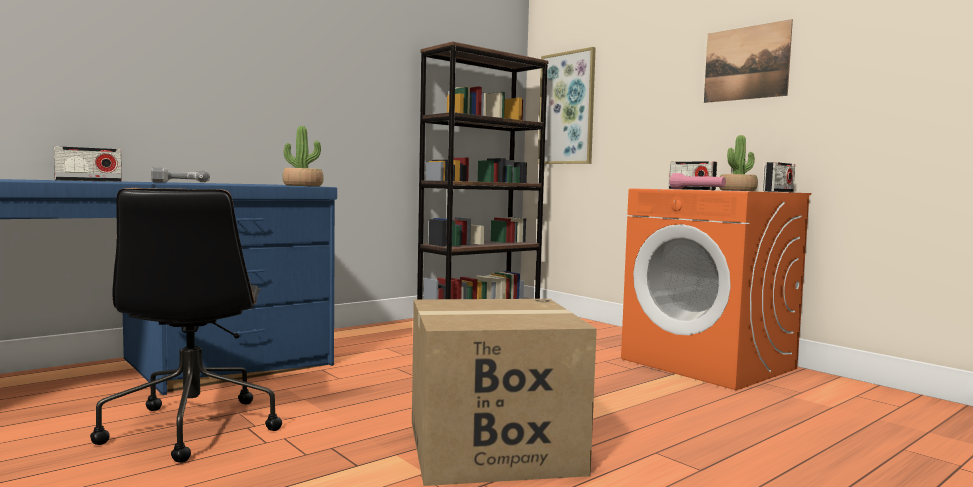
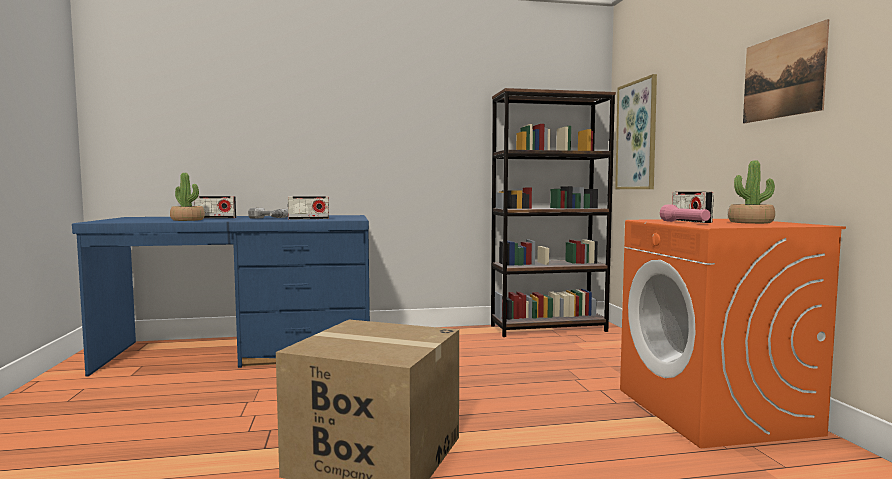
camera: 30 degrees right, 0 degrees up
black office chair [90,188,282,463] -> none
potted plant [282,126,324,186] -> potted plant moved to [170,173,205,221]
radio [763,162,795,192] -> radio moved to [288,196,329,220]

